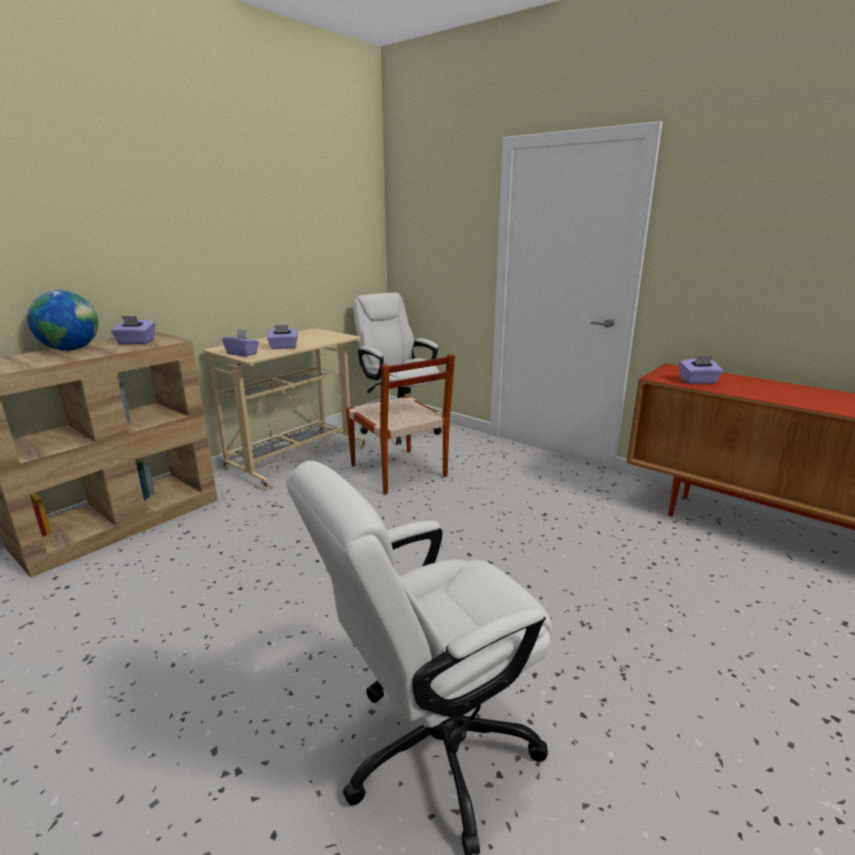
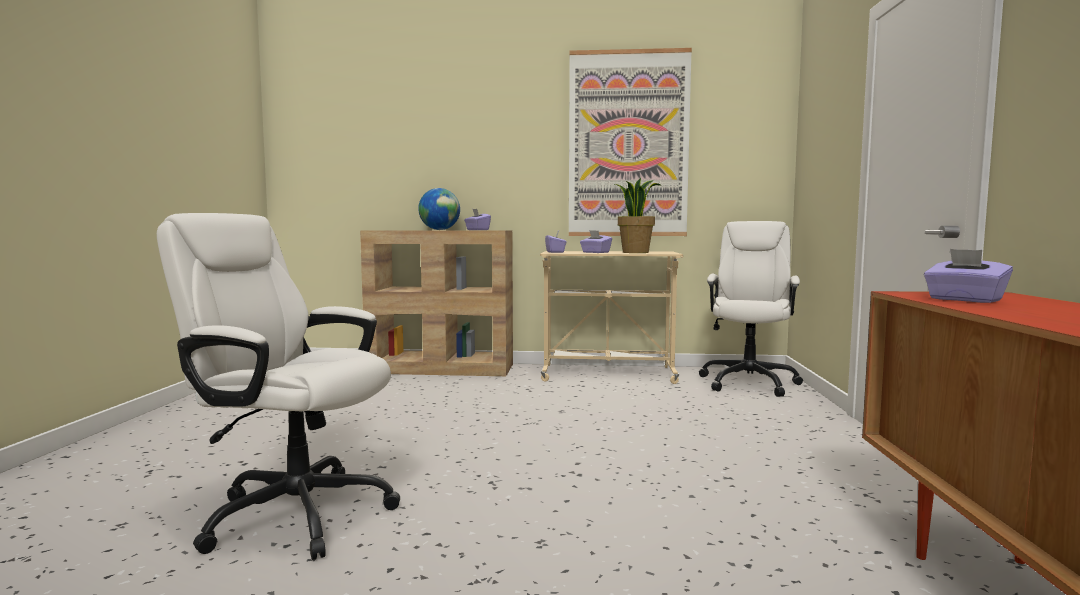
camera: 55 degrees right, 15 degrees down
chair [346,354,455,494] -> none
none -> picture [569,48,692,236]
none -> potted plant [615,178,661,253]

